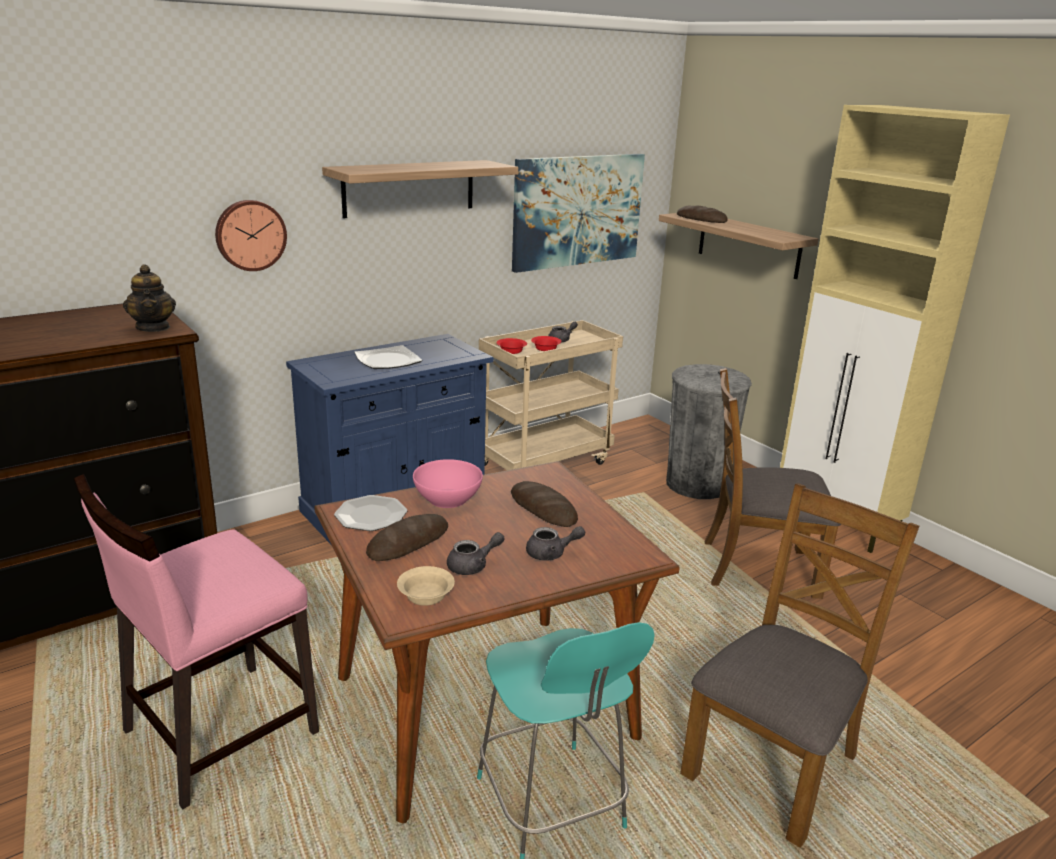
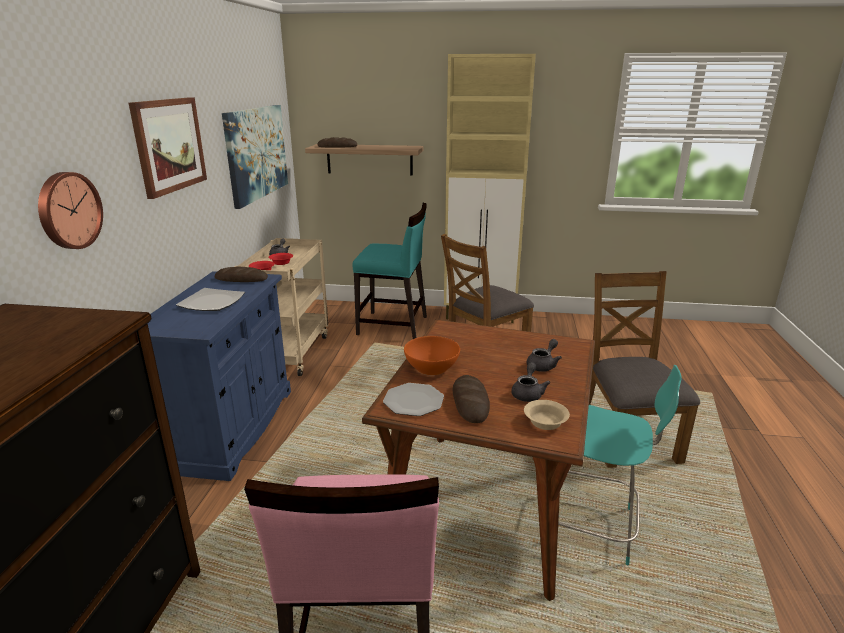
camera: 45 degrees left, 0 degrees up
teapot [123,264,176,332] -> none
shelf [322,160,518,218] -> picture [129,97,207,199]
pink bowl [413,459,483,508] -> orange bowl [404,336,460,375]
bread [511,481,578,527] -> bread moved to [215,266,268,282]
grey trash can [666,364,752,499] -> turquoise chair [352,203,427,339]

